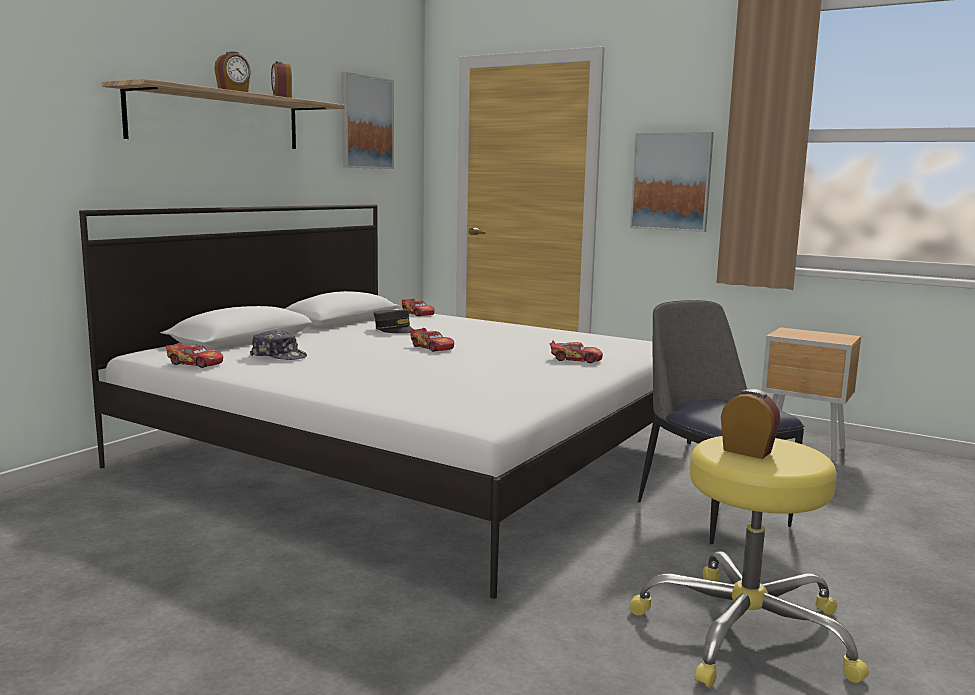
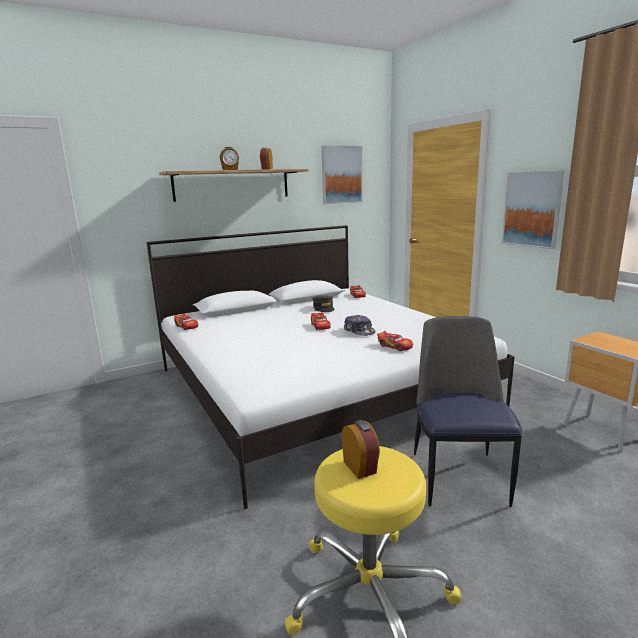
camera: 30 degrees right, 5 degrees up
cap [250,330,307,360] -> cap moved to [344,315,376,336]

